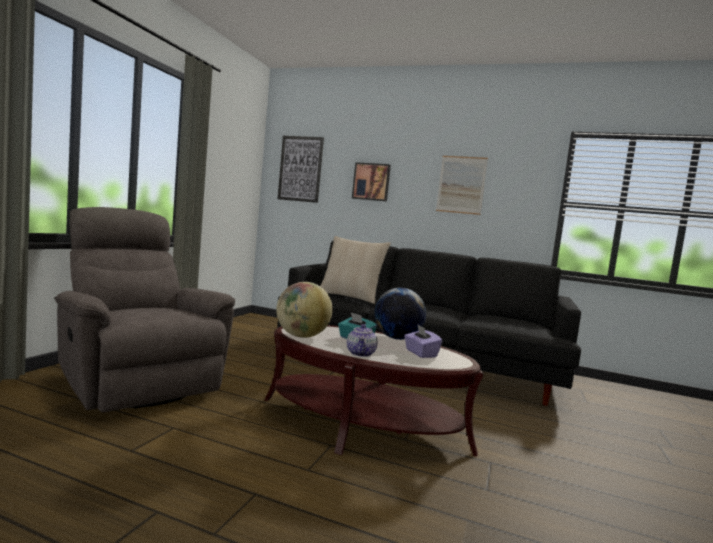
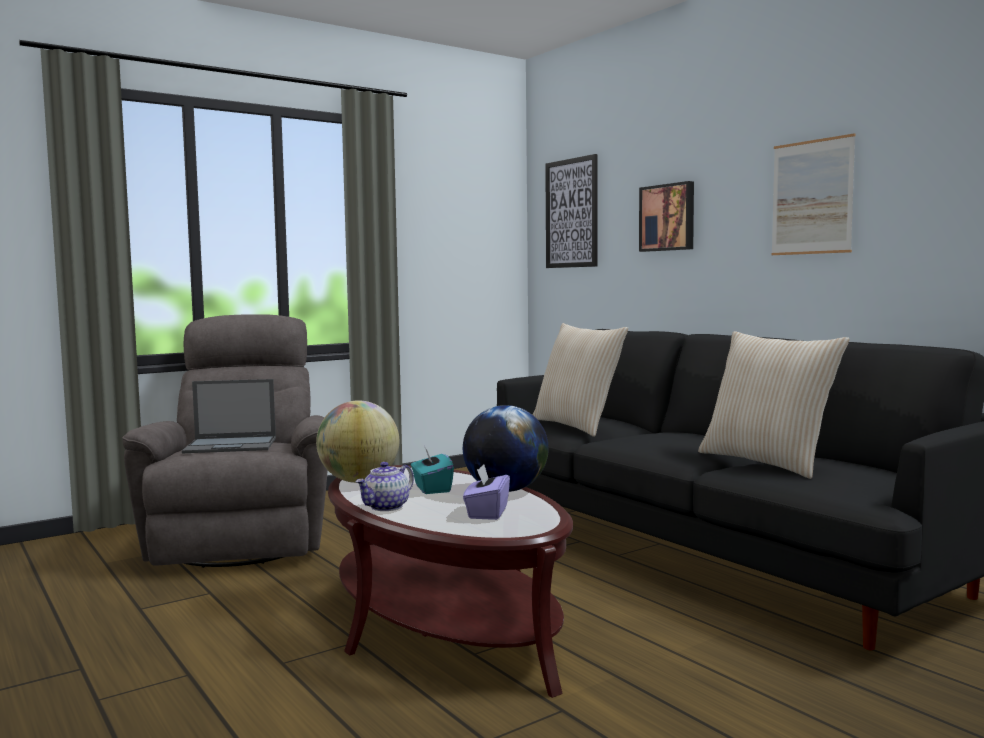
camera: 35 degrees right, 0 degrees up
none -> laptop [182,379,276,453]
none -> beige pillow [698,331,850,479]

